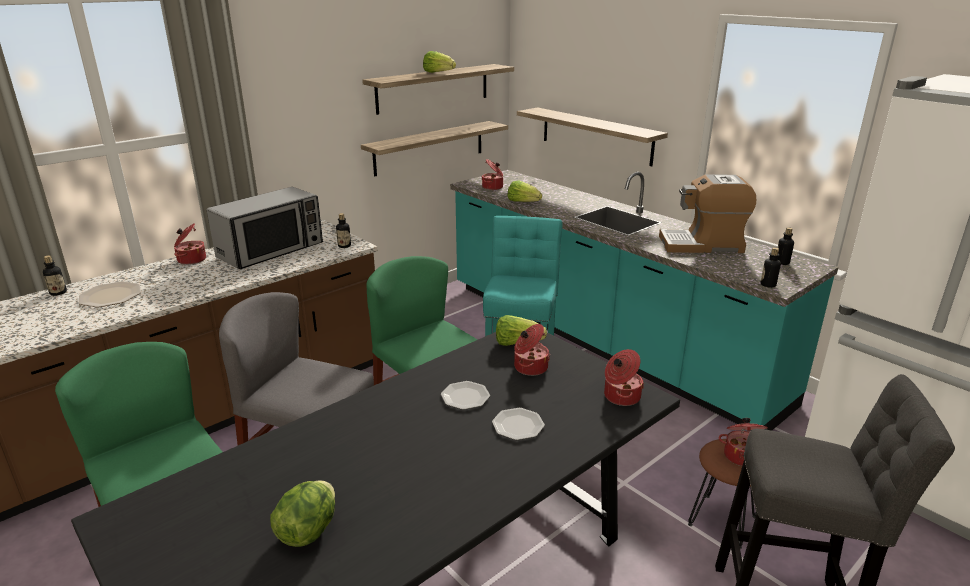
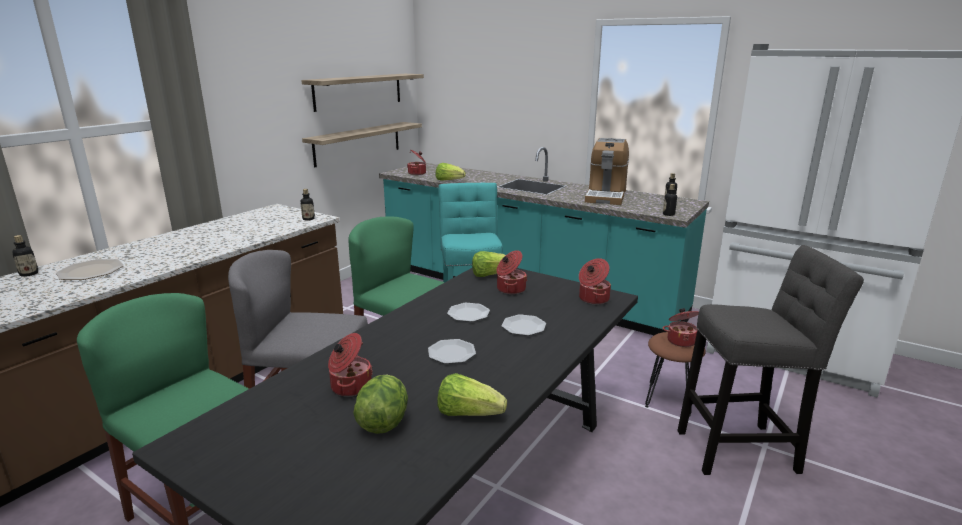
camera: 15 degrees left, 5 degrees down
cooking pot [174,223,206,265] -> cooking pot moved to [328,333,373,396]
microwave [206,187,323,269] -> none
lettuce [423,51,456,73] -> lettuce moved to [437,373,507,416]
shelf [517,107,668,167] -> none
coffee machine [659,174,756,253] -> coffee machine turned 60 degrees counterclockwise [585,138,629,205]
none -> plate [428,339,476,364]

